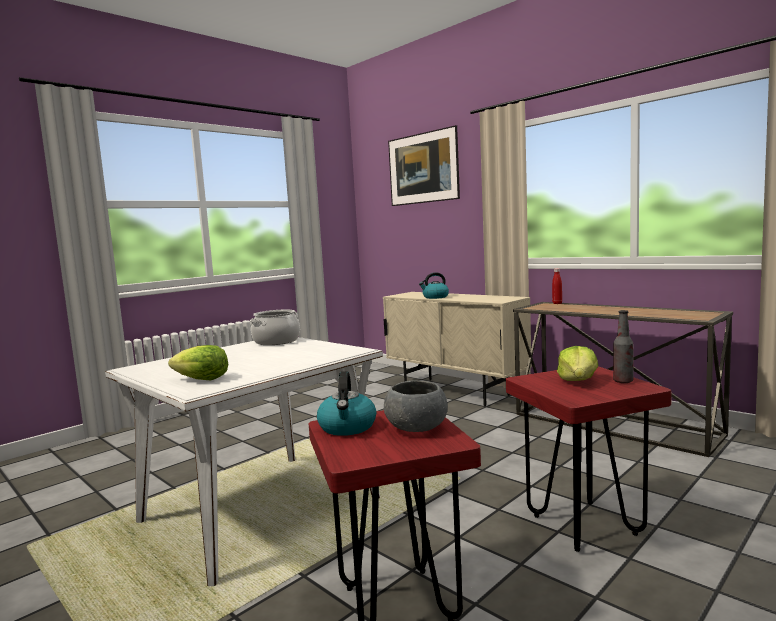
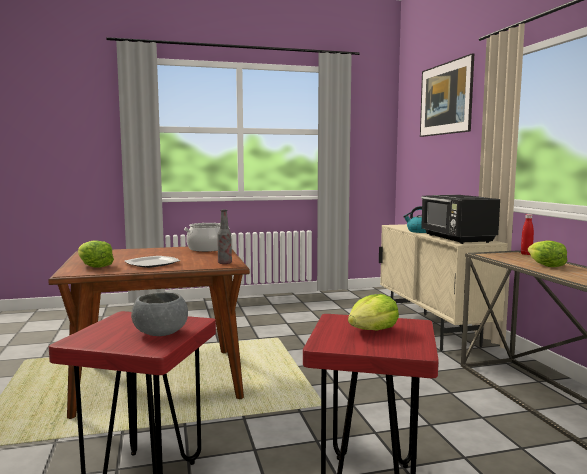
camera: 30 degrees right, 0 degrees up
white dining table [105,337,383,586] -> brown dining table [48,247,250,419]
kettle [317,371,376,436] -> none
bottle [613,310,633,383] -> bottle moved to [217,210,232,264]
none -> plate [125,256,181,268]
none -> black microwave [421,195,500,244]
none -> lettuce [528,240,567,267]

